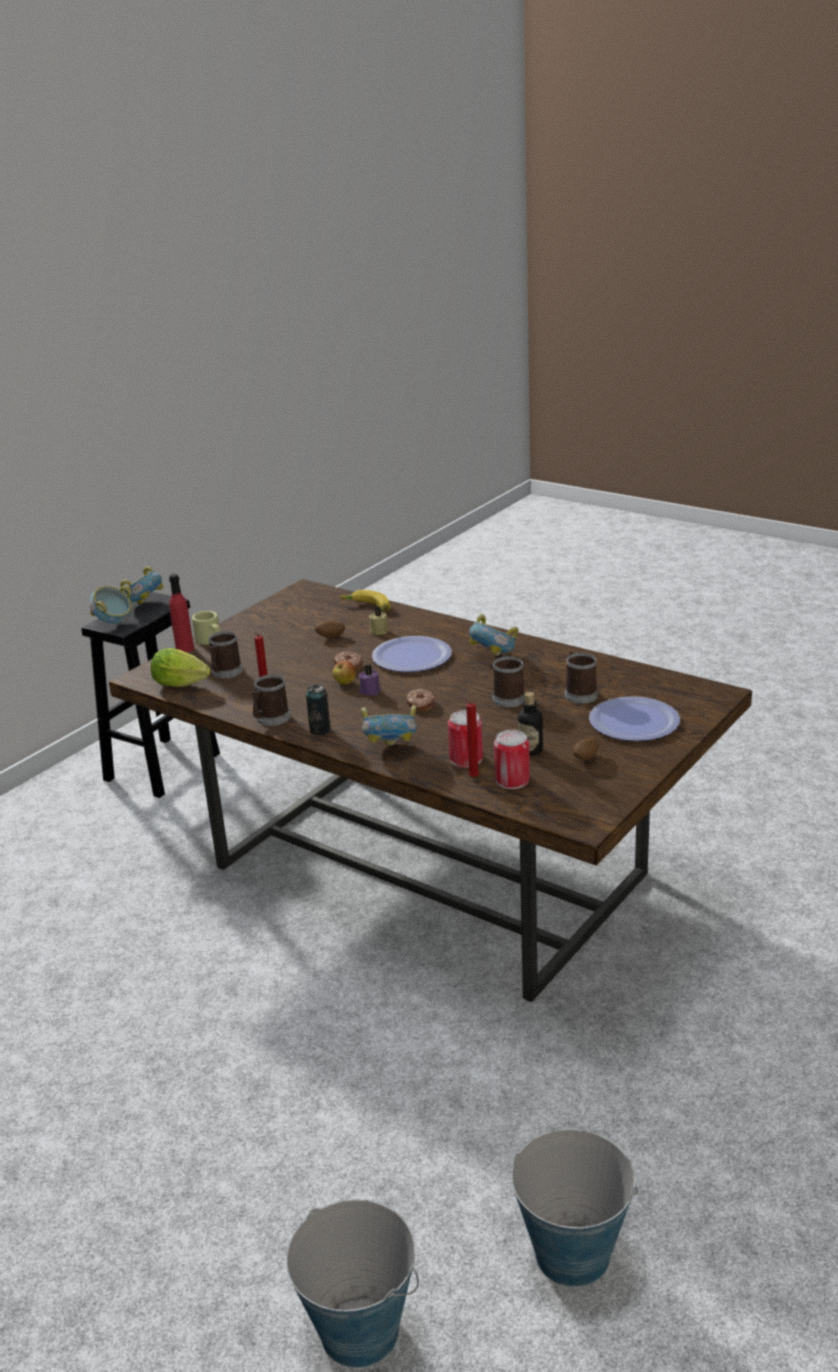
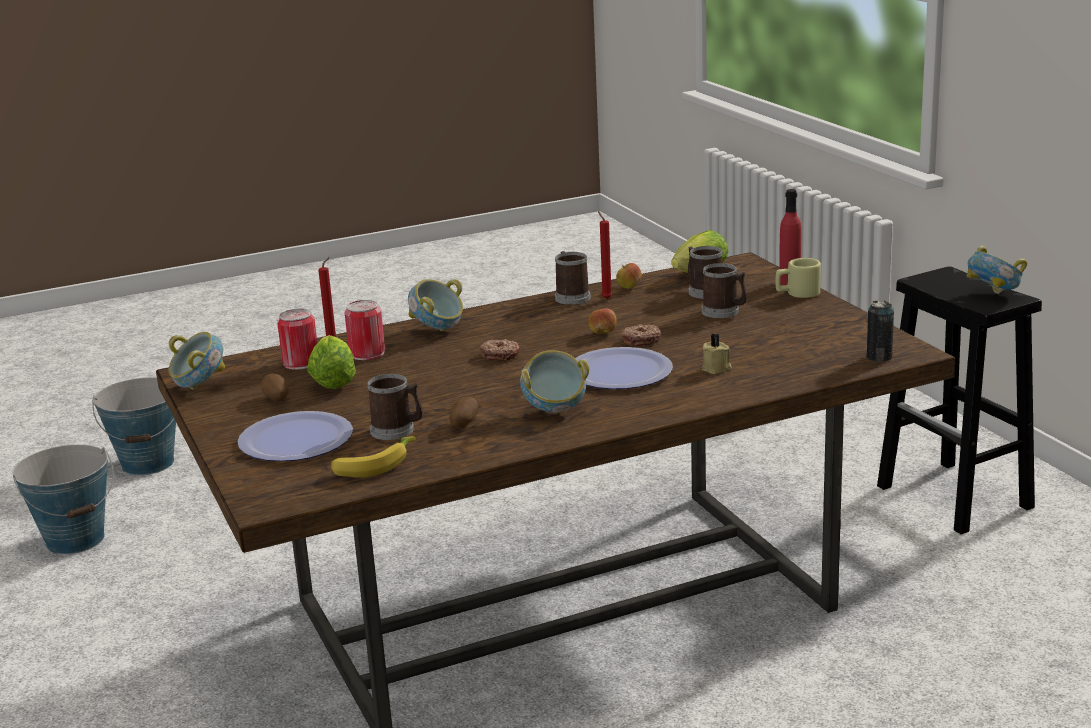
camera: 120 degrees right, 5 degrees down
bowl [89,586,132,625] -> bowl moved to [169,332,225,389]
can [306,685,331,735] -> can moved to [867,300,894,361]
potato [314,621,345,638] -> potato moved to [449,397,478,427]
banana [339,590,391,612] -> banana moved to [331,436,416,478]
purple candle [359,664,381,696] -> none
mug [492,654,525,707] -> mug moved to [701,263,747,318]
bottle [518,692,543,756] -> lettuce [307,335,356,389]
none -> apple [616,263,642,289]

